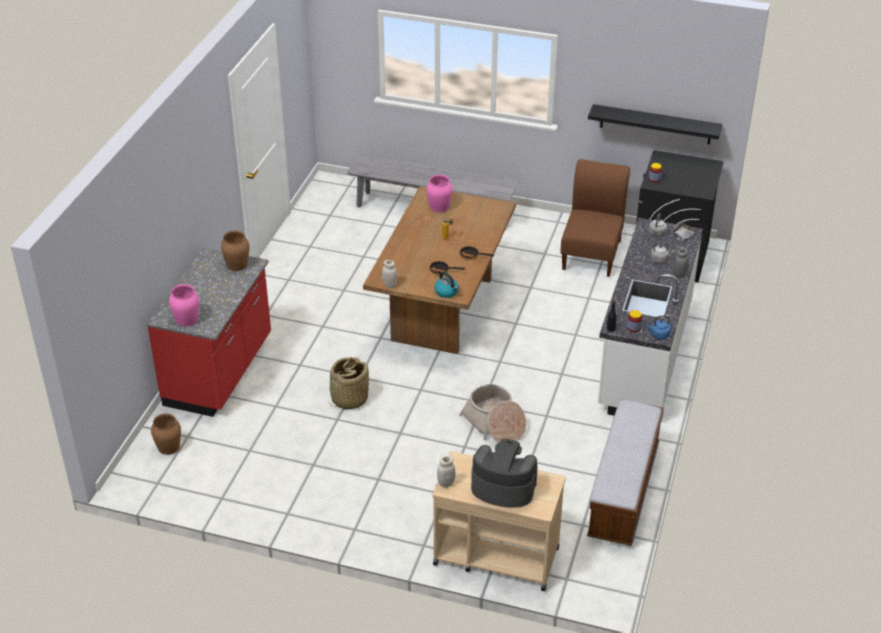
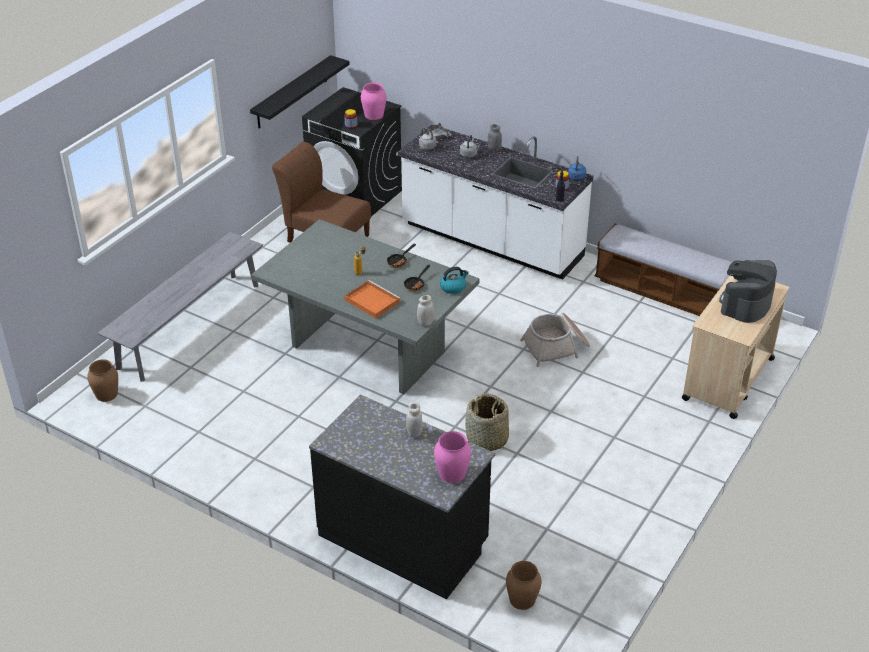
camera: 75 degrees left, 0 degrees up
red counter [147,248,271,417] -> black counter [309,395,495,599]
brown vase [221,230,249,271] -> brown vase moved to [87,359,118,402]
brown dining table [363,186,516,354] -> grey dining table [251,219,480,394]
pink vase [426,174,453,212] -> pink vase moved to [361,82,386,120]
white jar [437,456,456,487] -> white jar moved to [406,402,423,438]
none -> orange tray [345,280,401,318]

